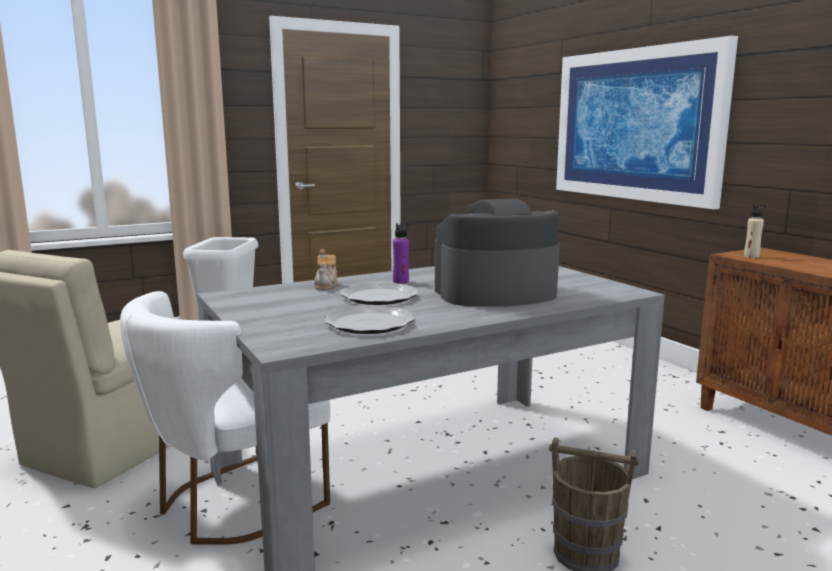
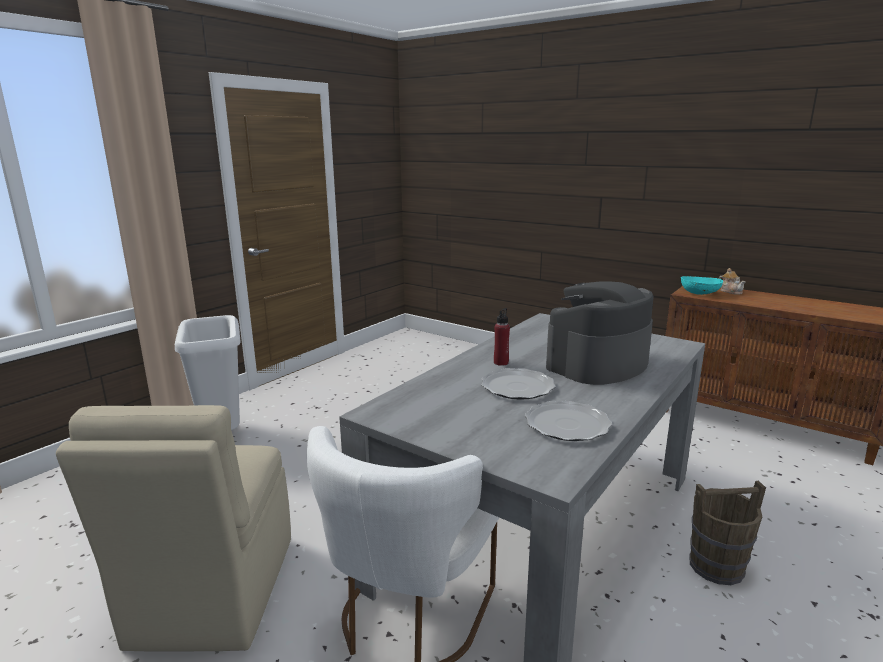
camera: 25 degrees left, 5 degrees up
teapot [314,249,339,290] -> teapot moved to [719,268,746,295]
purple bottle [393,222,409,284] -> red bottle [494,308,510,366]
picture [556,36,738,209] -> none
beige bottle [744,204,766,258] -> turquoise bowl [681,276,723,295]

